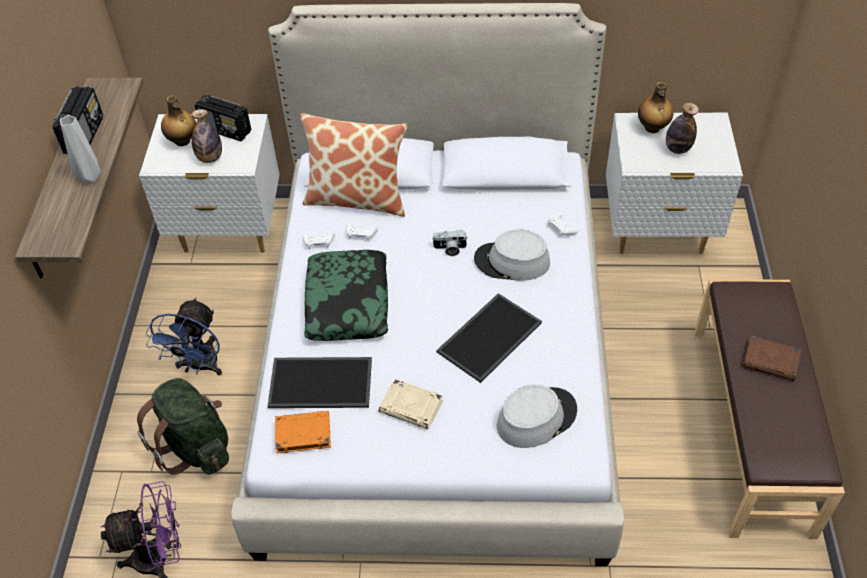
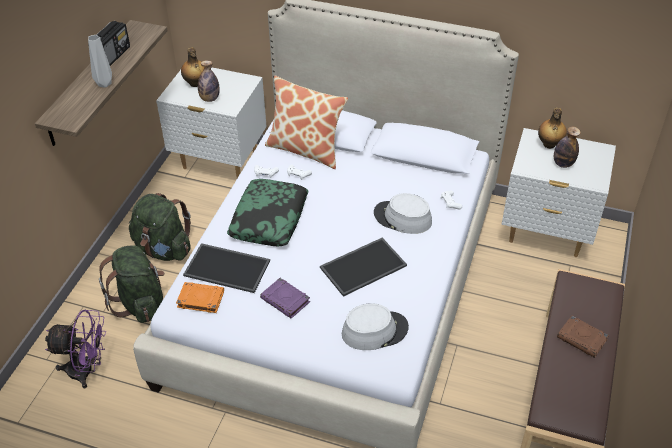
camera: 15 degrees right, 5 degrees down
blue fan [146,298,222,376] -> green backpack [129,193,191,261]
radio [195,95,251,141] -> none
beige book [379,379,443,429] -> purple book [260,278,310,319]
camera [432,230,467,256] -> none

